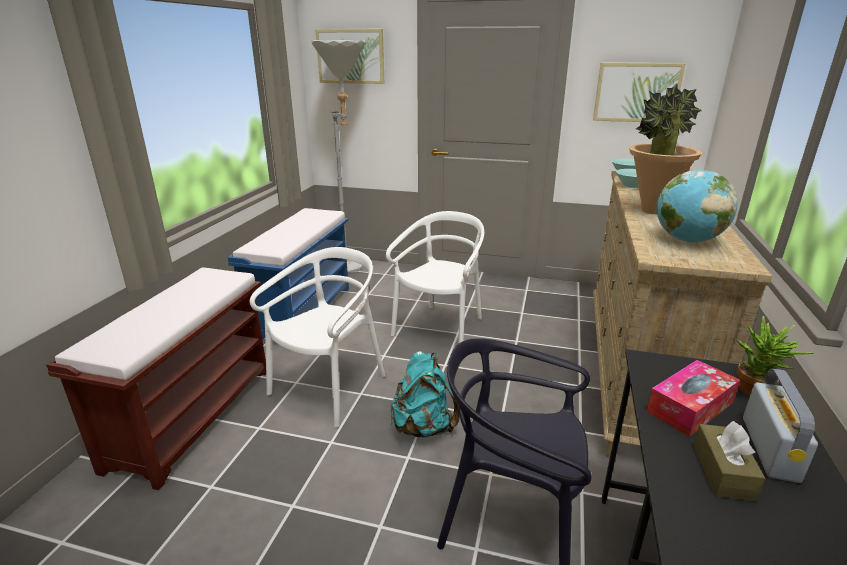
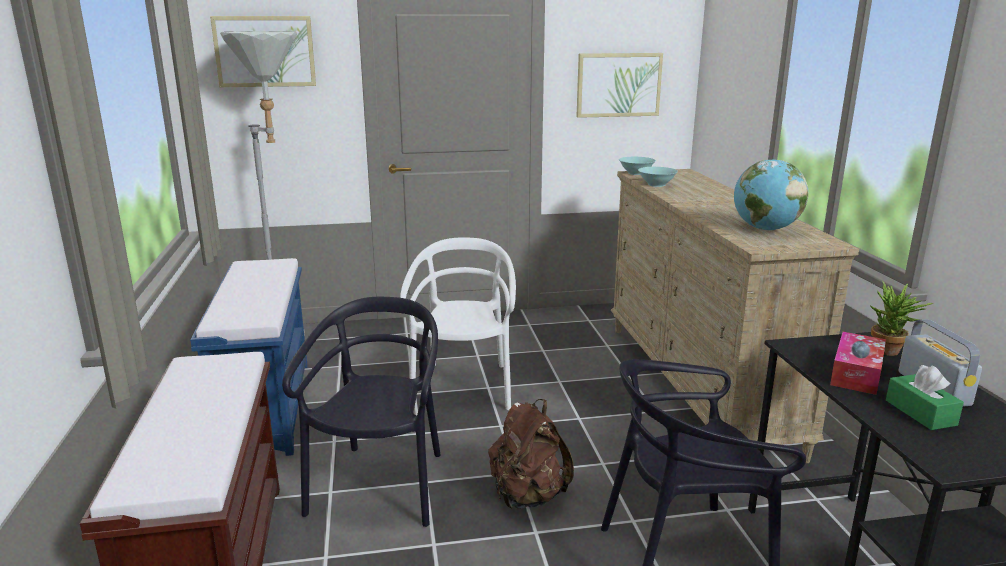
camera: 25 degrees left, 5 degrees down
white chair [250,247,385,427] -> black chair [282,297,441,527]
turquoise backpack [391,351,460,437] -> brown backpack [488,399,574,509]
potted plant [629,84,702,214] -> none
brown tissue box [693,421,765,502] -> green tissue box [886,365,964,430]

